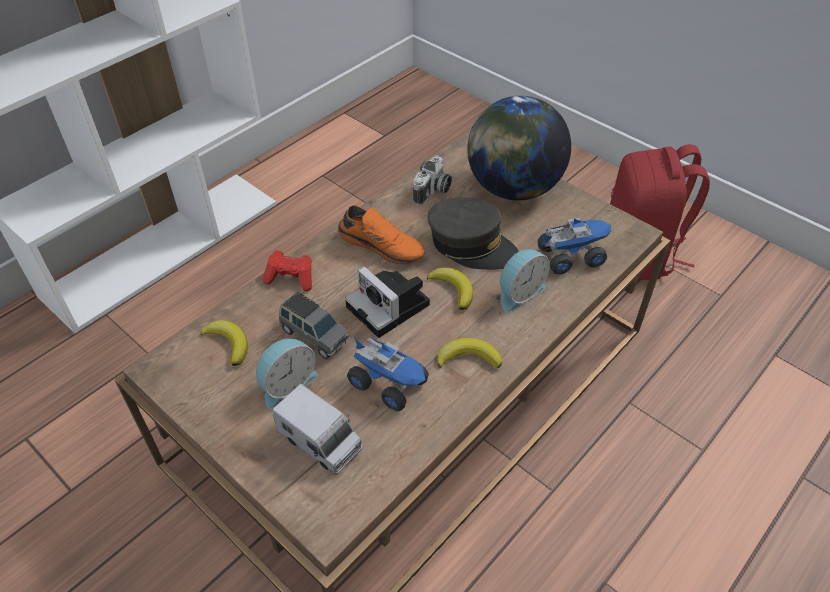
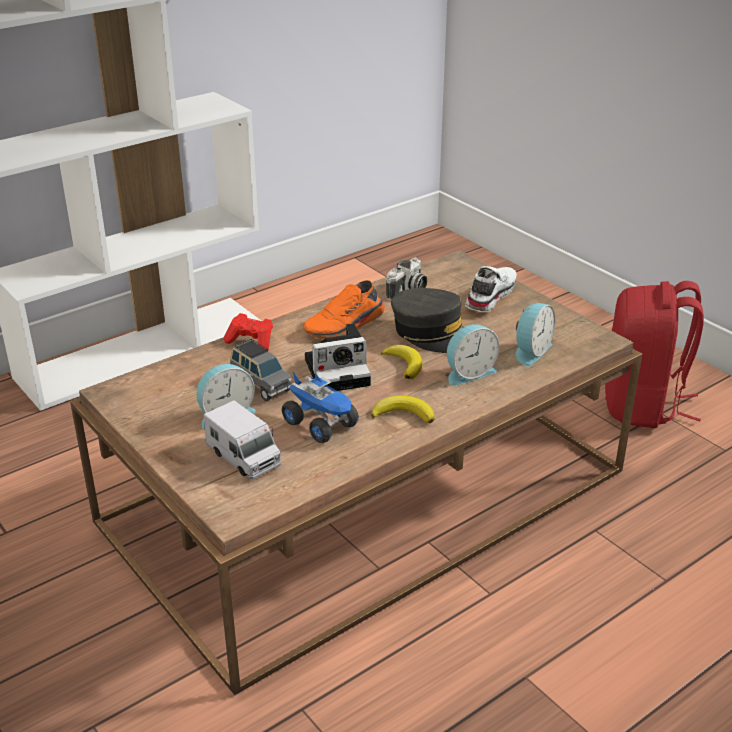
camera: 10 degrees right, 15 degrees down
banana [201,320,248,366] -> none
orange shoe [337,205,425,265] -> orange shoe turned 105 degrees clockwise [303,280,385,339]
camera [345,266,430,338] -> camera turned 75 degrees counterclockwise [305,323,371,391]
globe [467,96,571,201] -> white shoe [465,266,517,312]
toy truck [538,218,611,274] -> alarm clock [516,303,555,367]

